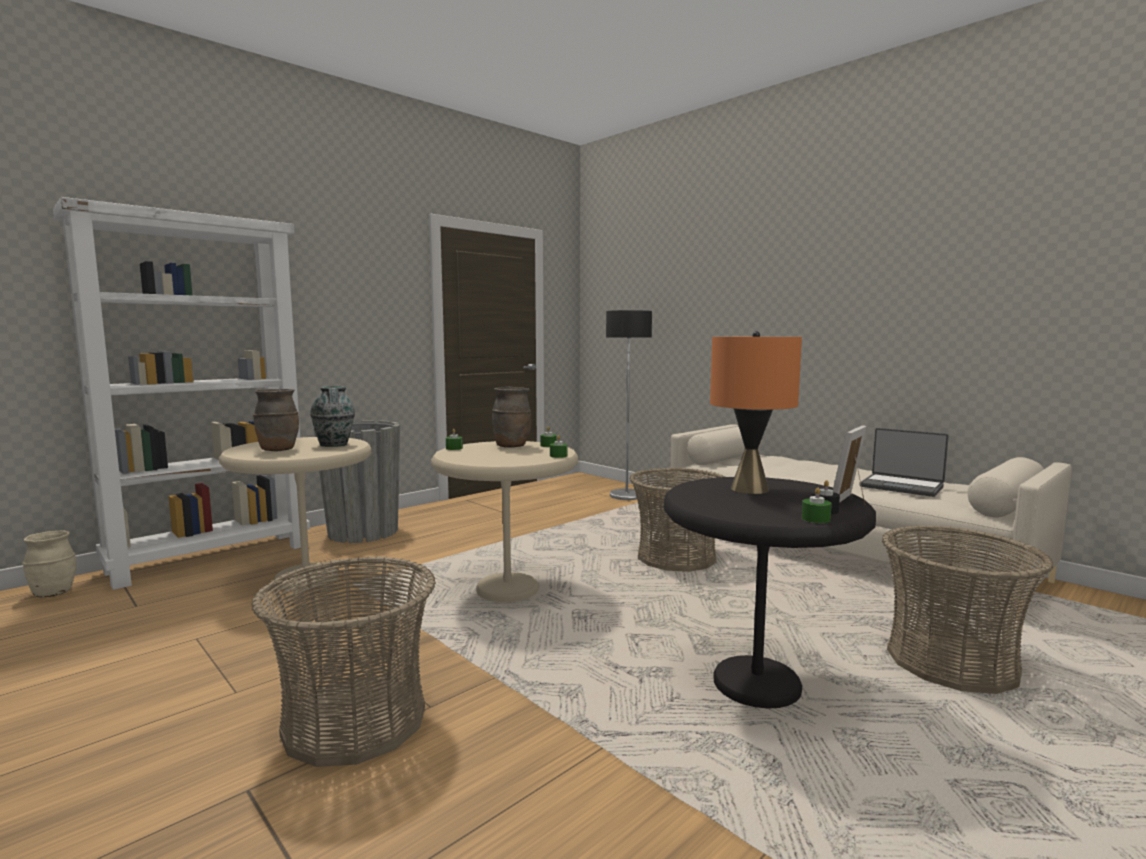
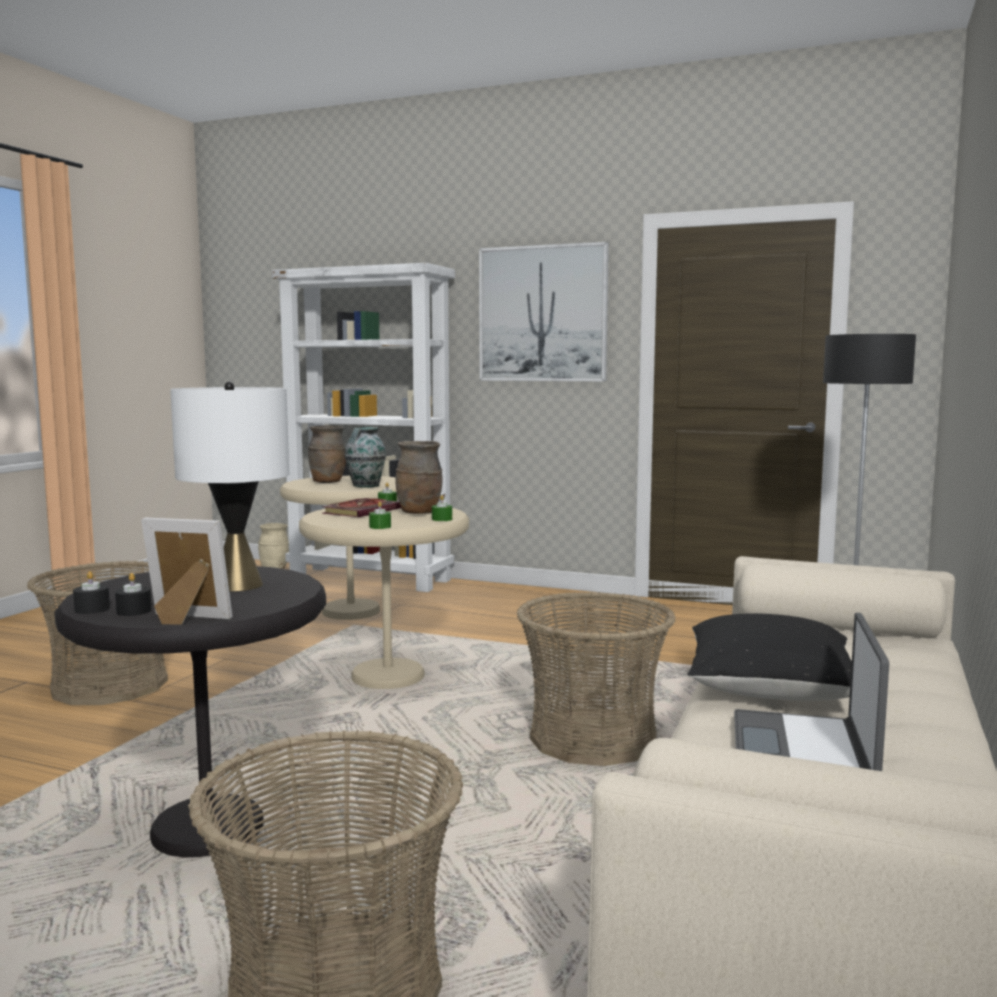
camera: 65 degrees right, 0 degrees up
grey planter [314,420,400,543] -> none
orange table lamp [710,331,802,494] -> white table lamp [170,381,289,592]
green candle [802,488,832,523] -> black candle [73,571,110,614]
none -> book [322,498,401,517]
none -> picture [479,242,609,381]
none -> black pillow [688,613,852,701]

